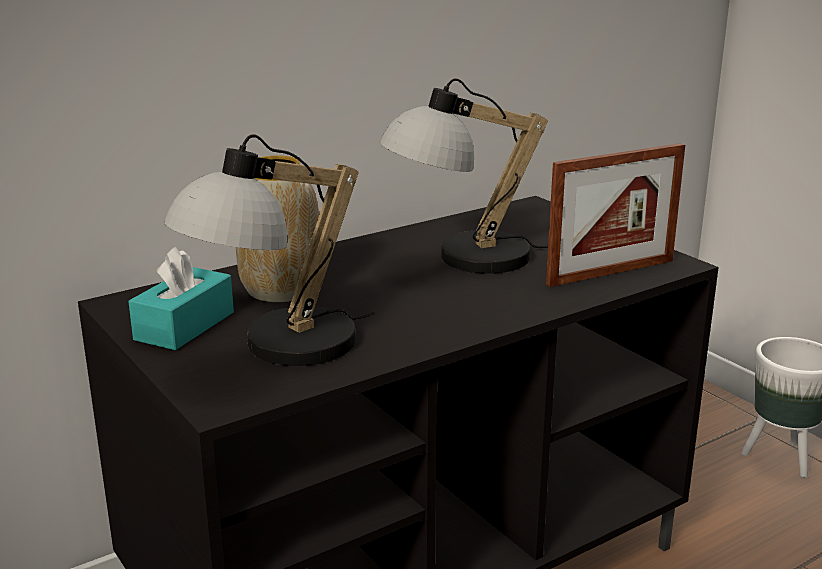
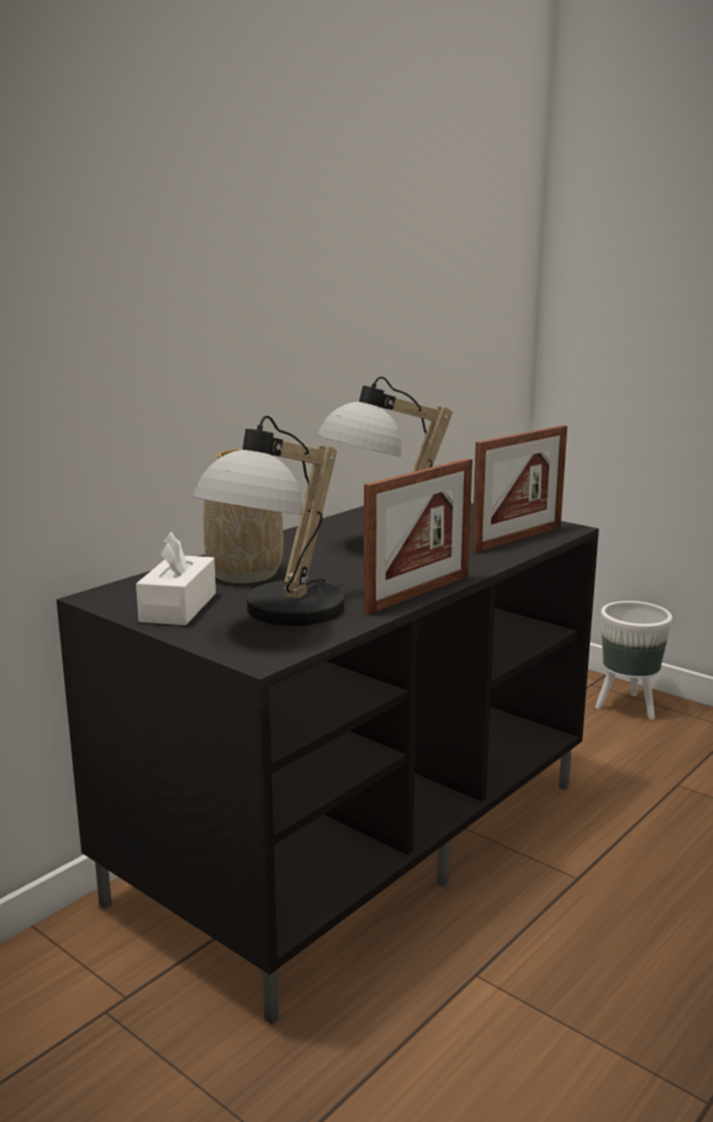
camera: 15 degrees left, 5 degrees down
turquoise tissue box [128,247,234,350] -> white tissue box [136,532,216,625]
none -> picture frame [364,458,473,614]

